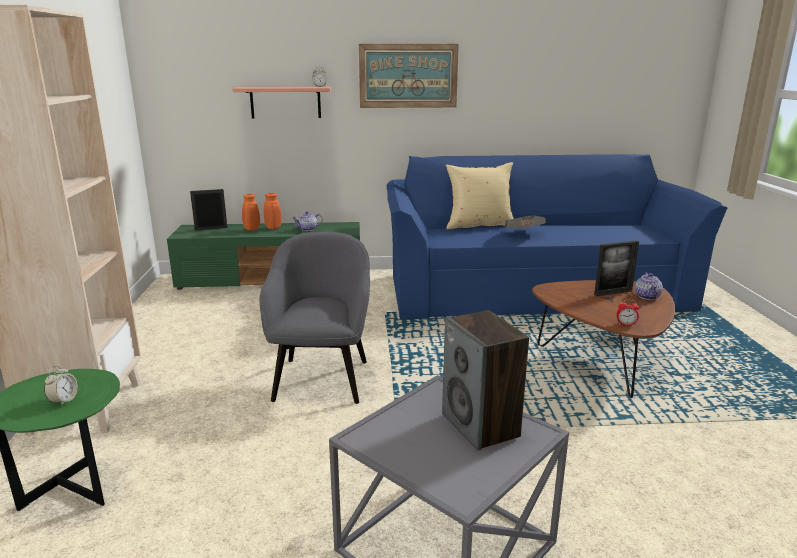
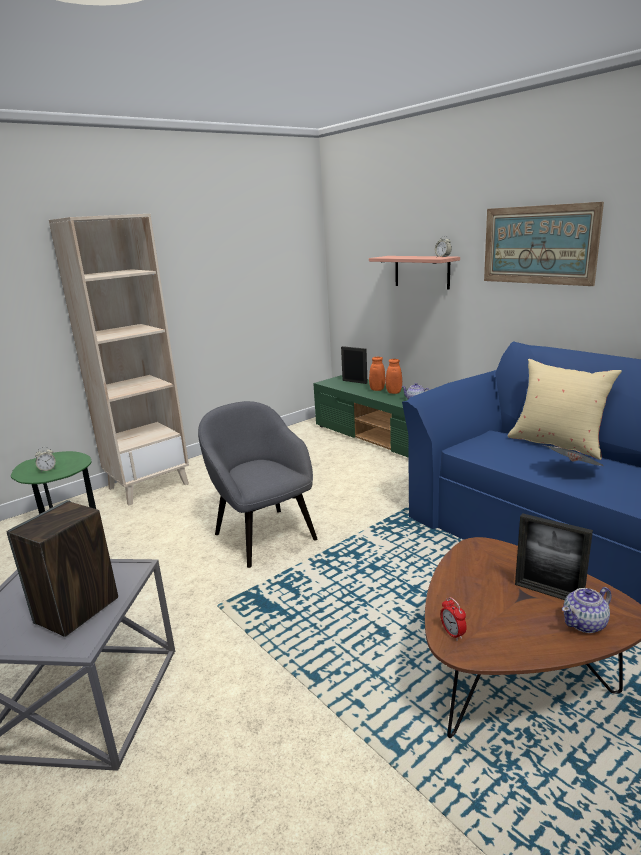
camera: 55 degrees right, 0 degrees up
grey armchair [259,231,370,404] -> grey armchair turned 90 degrees counterclockwise [198,401,318,568]

